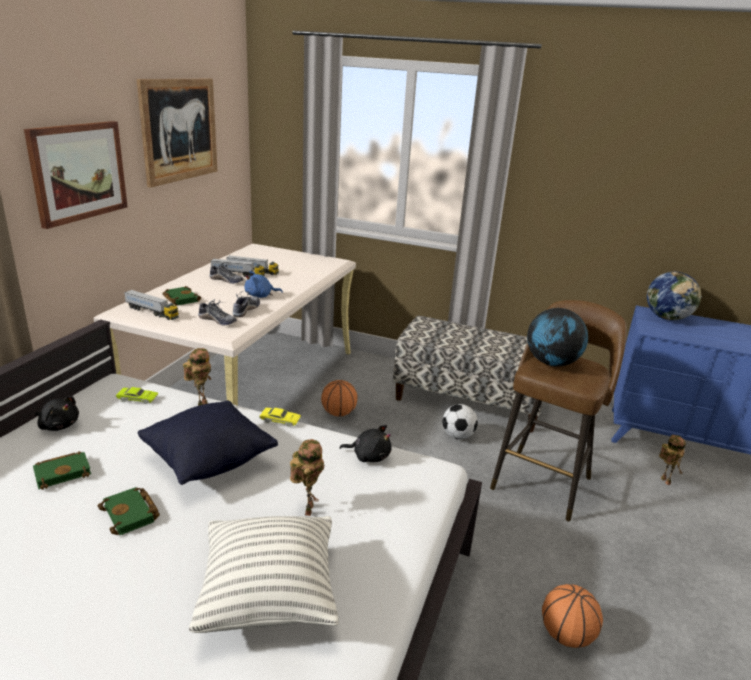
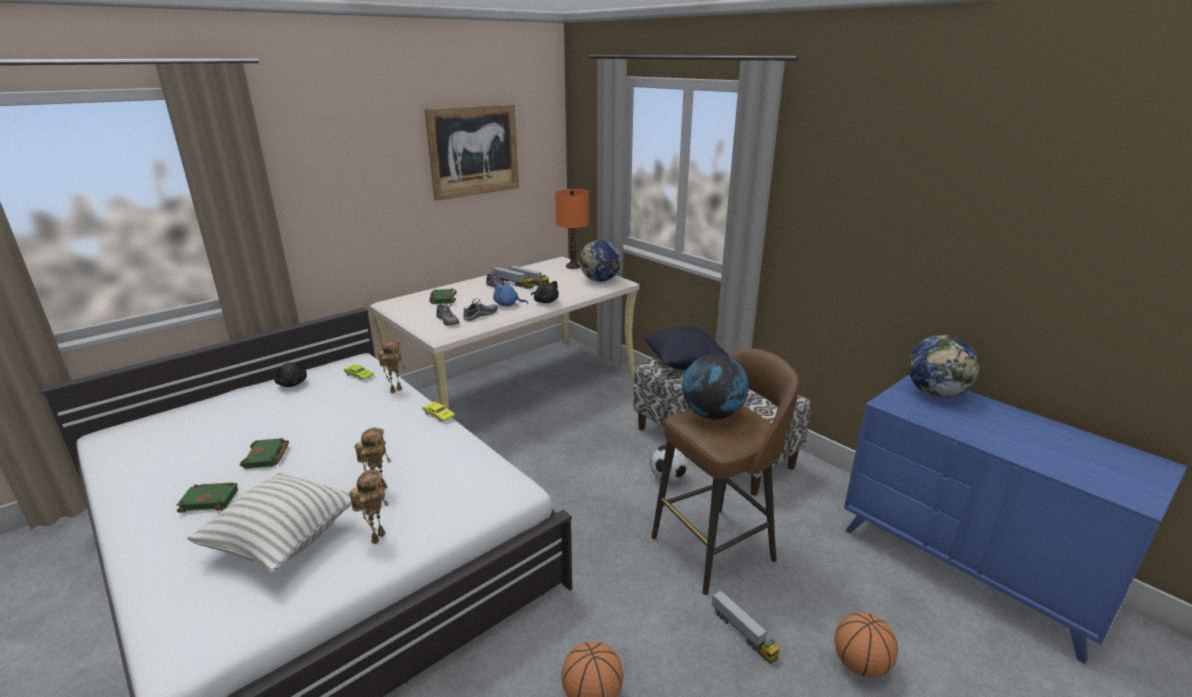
camera: 30 degrees right, 0 degrees up
picture [24,121,128,229] -> none
green book [33,451,91,490] -> green book moved to [176,483,238,513]
toy truck [124,290,179,320] -> toy truck moved to [711,590,780,664]
black pillow [138,400,278,485] -> black pillow moved to [644,326,729,370]
basketball [321,380,358,417] -> basketball moved to [834,612,898,678]
black plush toy [339,425,392,462] -> black plush toy moved to [531,281,559,303]
toy robot [659,435,686,485] -> toy robot moved to [349,469,389,544]
none -> orange table lamp [555,189,589,269]
none -> globe [579,240,621,282]

